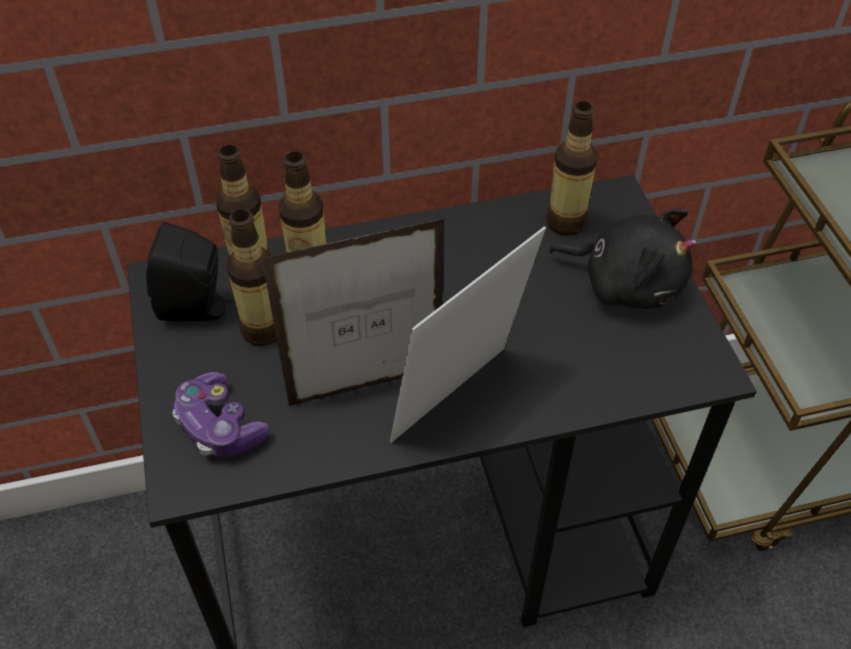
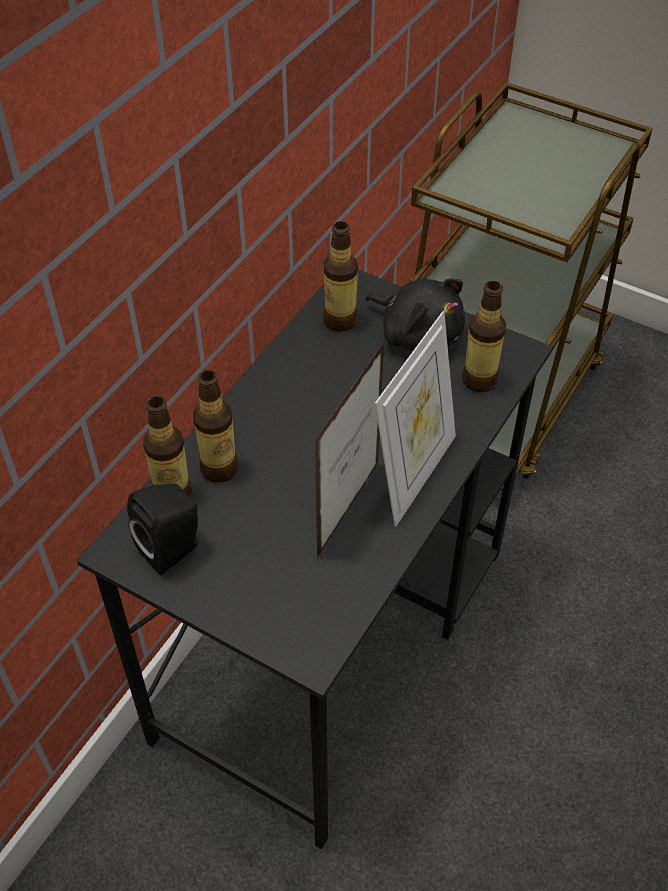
camera: 45 degrees left, 0 degrees up
game controller [172,372,269,458] -> none
bottle [227,209,277,346] -> bottle moved to [462,281,506,392]
picture frame [390,226,546,443] -> picture frame turned 150 degrees counterclockwise [375,311,456,527]
black plush toy [548,209,696,309] -> black plush toy turned 60 degrees clockwise [366,278,465,352]

